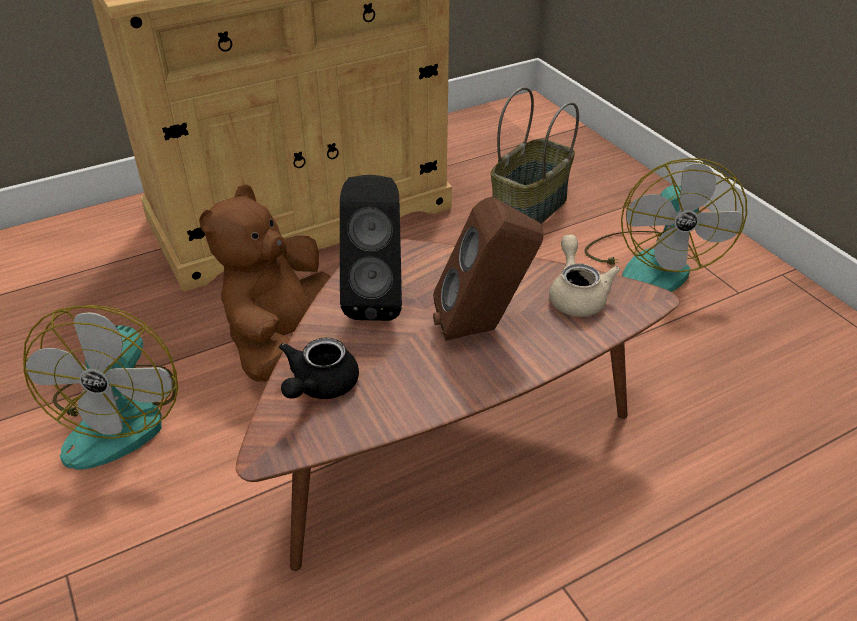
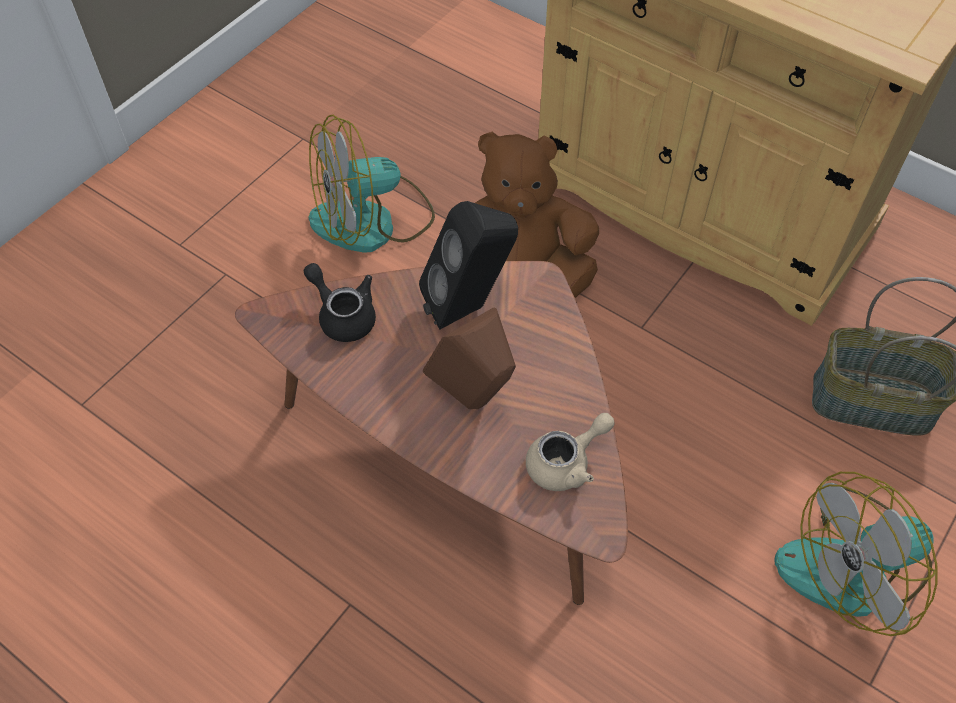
camera: 65 degrees right, 15 degrees up
black teapot [279,338,359,399] -> black teapot turned 45 degrees clockwise [304,263,376,342]

